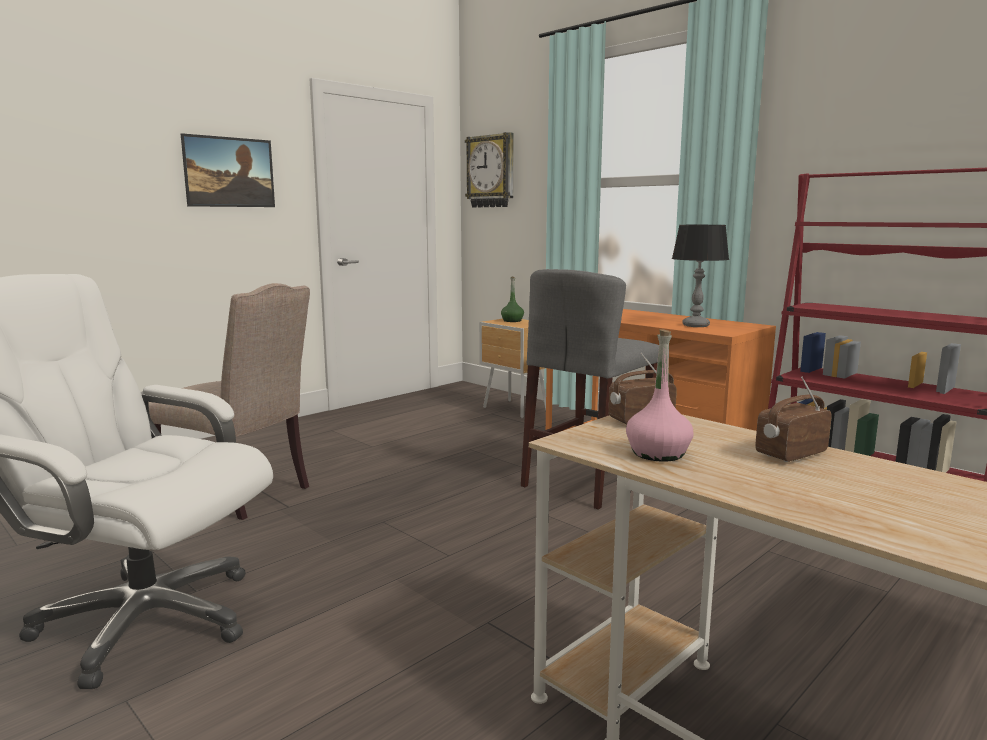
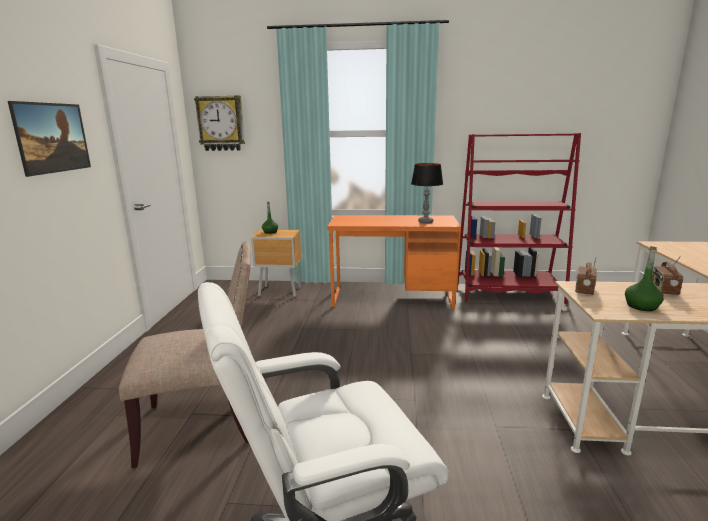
camera: 40 degrees left, 5 degrees up
grey stool [521,269,659,510] -> none
pink bottle [626,329,694,462] -> green bottle [625,246,664,311]

